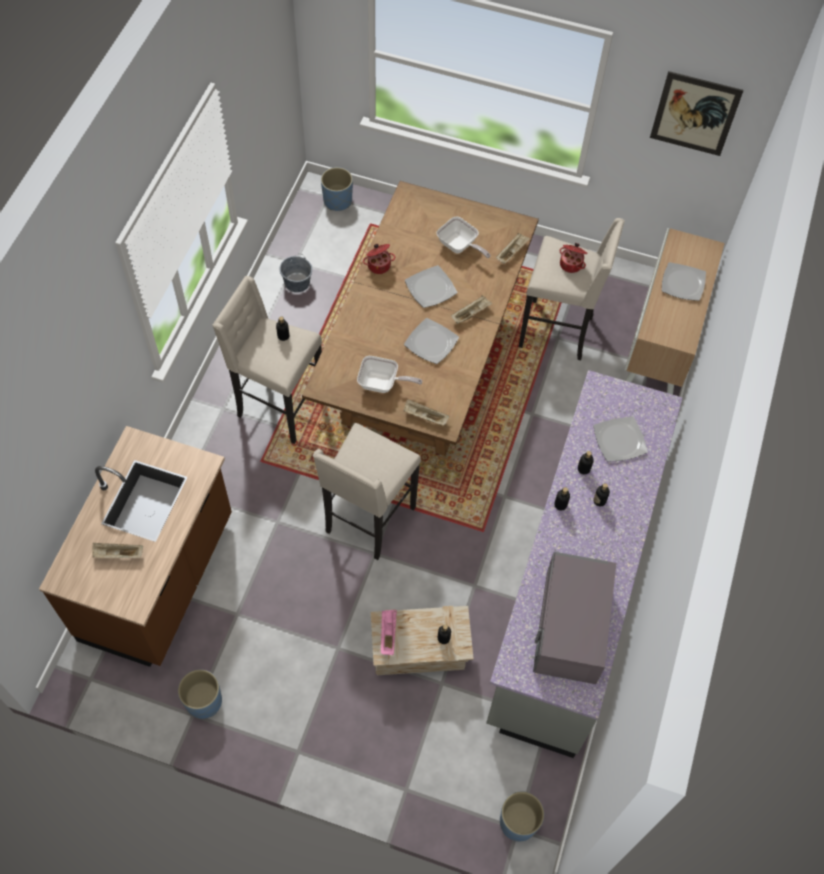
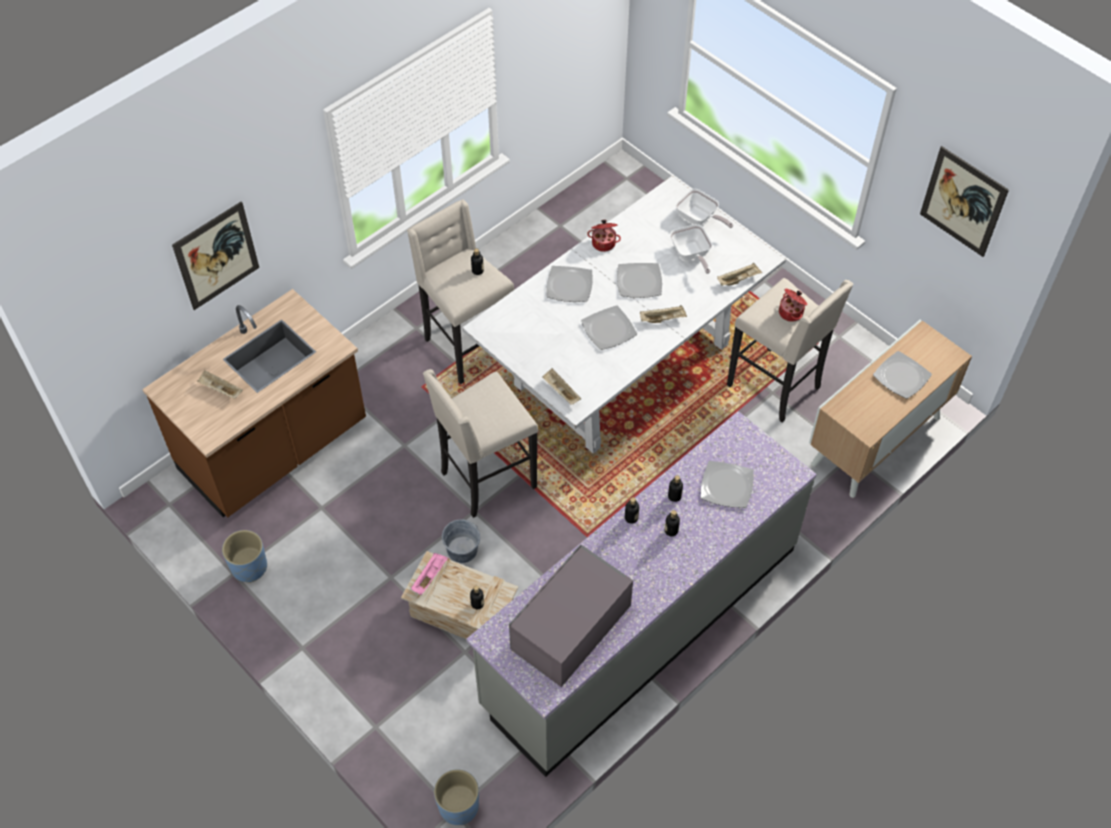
camera: 30 degrees right, 5 degrees down
grey bucket [279,255,312,293] -> grey bucket moved to [442,519,480,563]
brown dining table [302,181,539,456] -> white dining table [462,176,786,454]
blue planter [321,167,353,211] -> none
frying pan [357,356,423,393] -> frying pan moved to [676,189,733,228]
none -> picture [172,202,259,310]
none -> plate [546,266,593,302]

